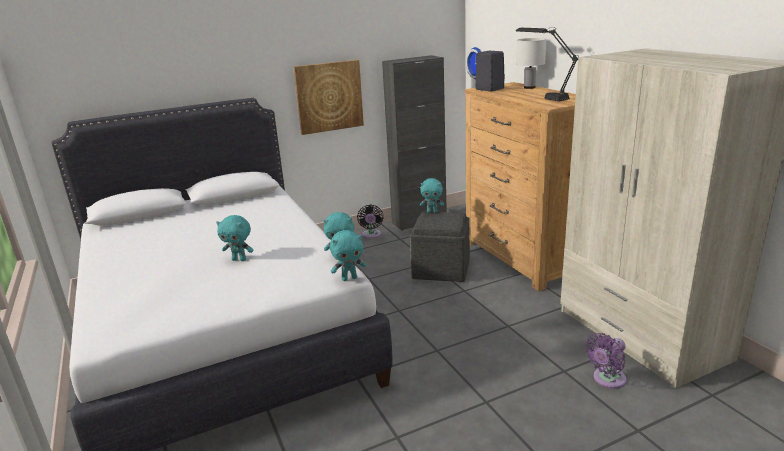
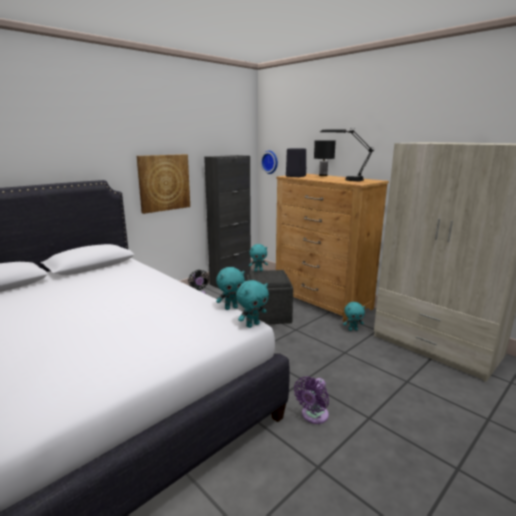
camera: 20 degrees left, 5 degrees down
turquoise plush toy [216,215,254,261] -> turquoise plush toy moved to [343,302,365,331]
white table lamp [516,38,546,89] -> black table lamp [314,140,336,176]
purple fan [585,333,627,389] -> purple fan moved to [294,376,329,424]

